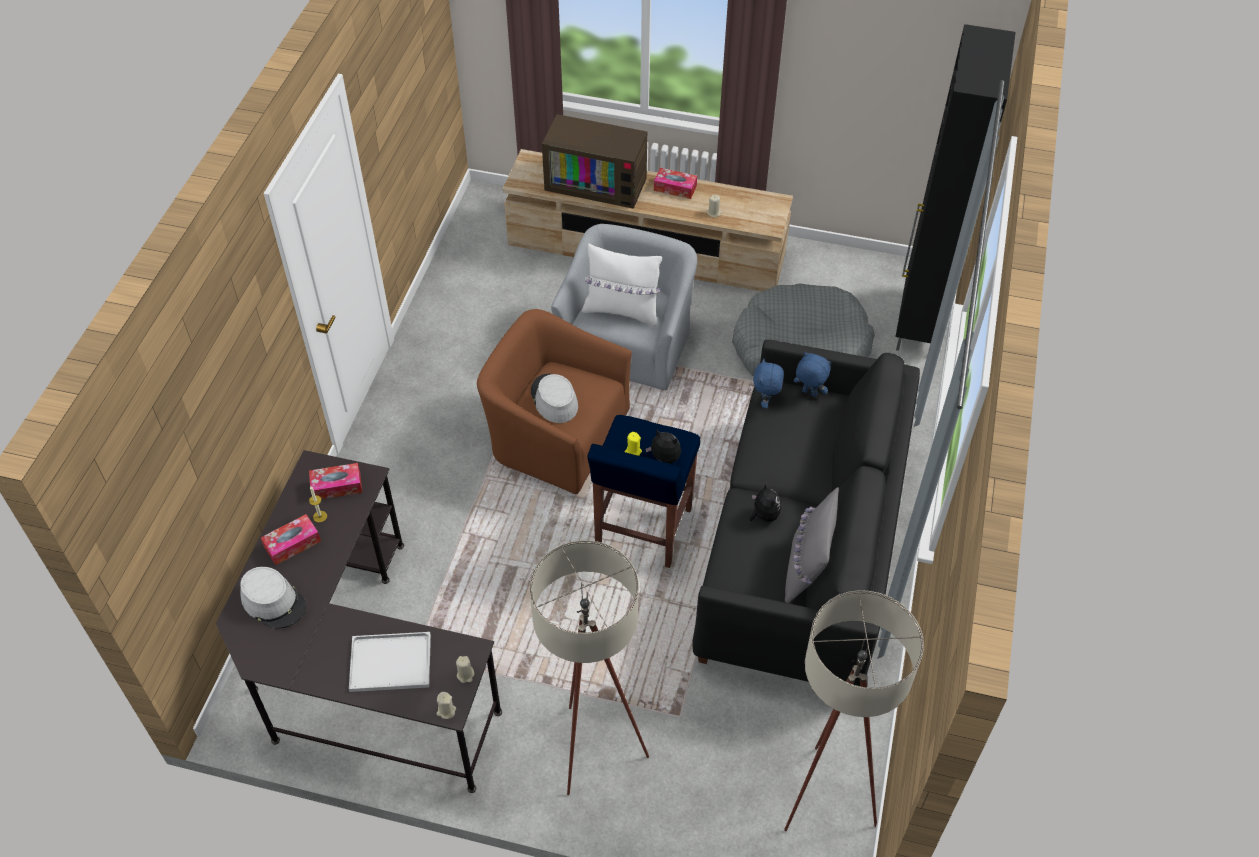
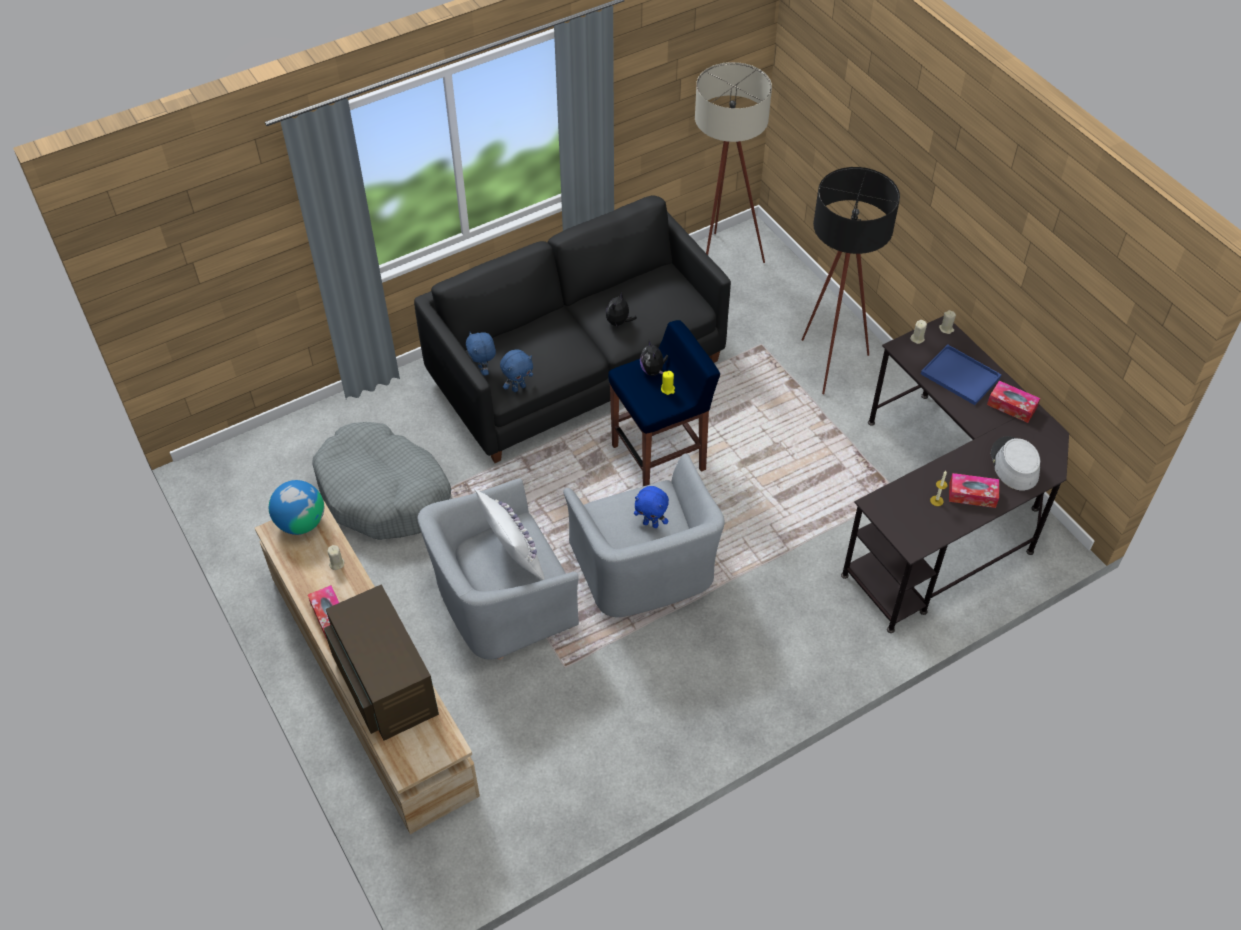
camera: 135 degrees left, 0 degrees up
tissue box [309,463,362,499] -> tissue box moved to [987,381,1040,423]
white tray [349,632,431,692] -> blue tray [921,344,1002,405]
brown armchair [477,309,632,494] -> grey armchair [563,453,725,617]
beige floor lamp [529,540,649,795] -> black floor lamp [802,167,900,394]
grey hat [531,374,578,423] -> blue plush toy [634,486,669,528]
grey pillow [785,487,839,603] -> none
black cabinet [896,24,1016,351] -> none
none -> globe [269,480,324,535]

